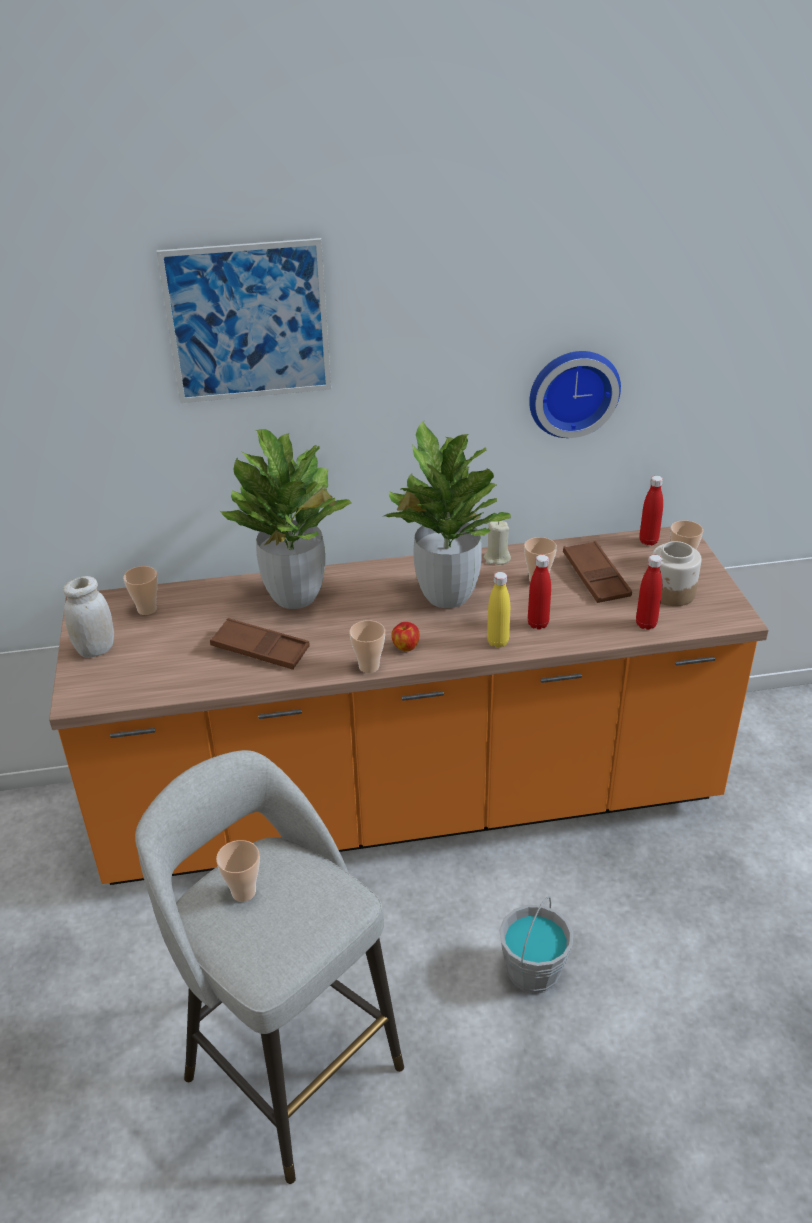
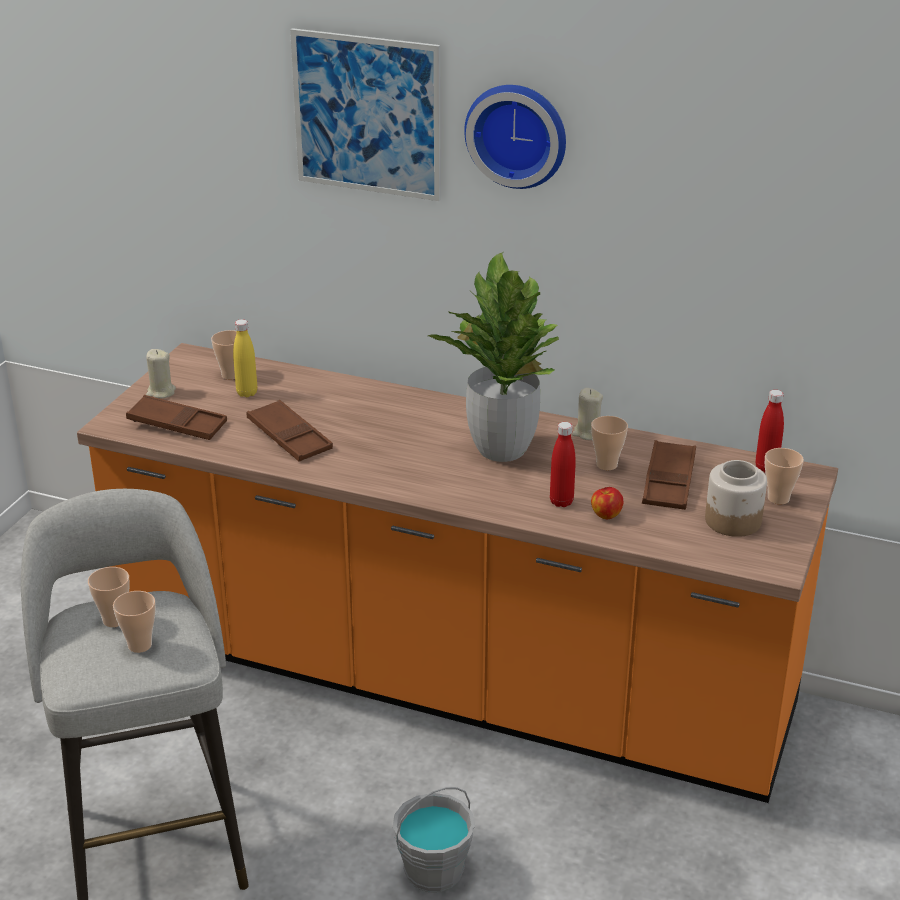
camera: 30 degrees right, 5 degrees down
white jar [63,576,114,658] -> beige candle [146,349,176,399]
potted plant [219,429,352,609] -> none
cup [349,620,385,673] -> cup moved to [113,591,156,653]
apple [391,622,419,651] -> apple moved to [591,487,623,519]
yellow bottle [487,572,510,648] -> yellow bottle moved to [233,319,257,397]
wall clock [529,351,621,438] -> wall clock moved to [464,85,566,189]
red bottle [636,555,662,630] -> none
none -> brown tray [126,395,227,440]

